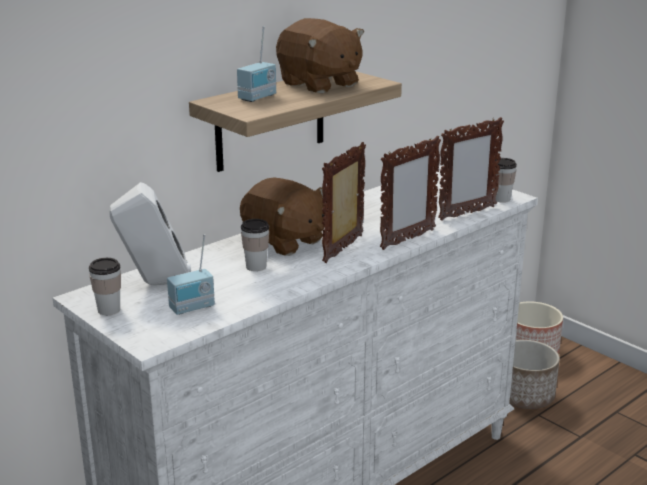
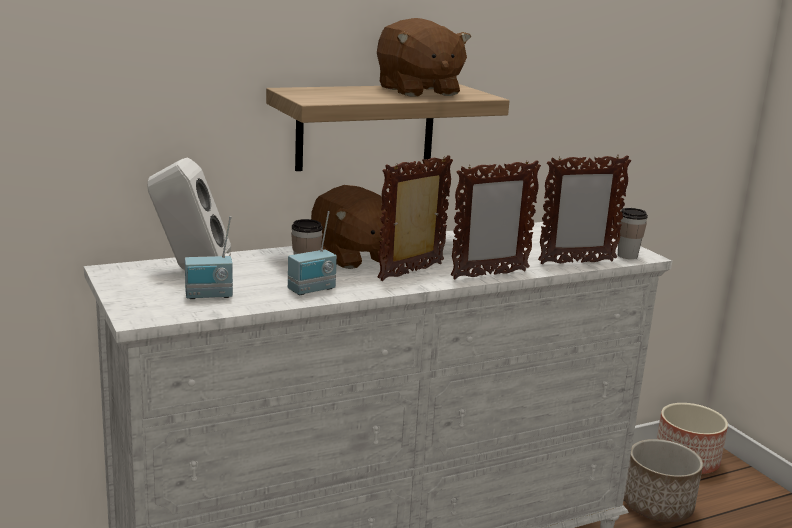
camera: 15 degrees right, 5 degrees down
cup [89,258,121,315] -> none
radio [237,27,276,102] -> radio moved to [288,211,337,295]

